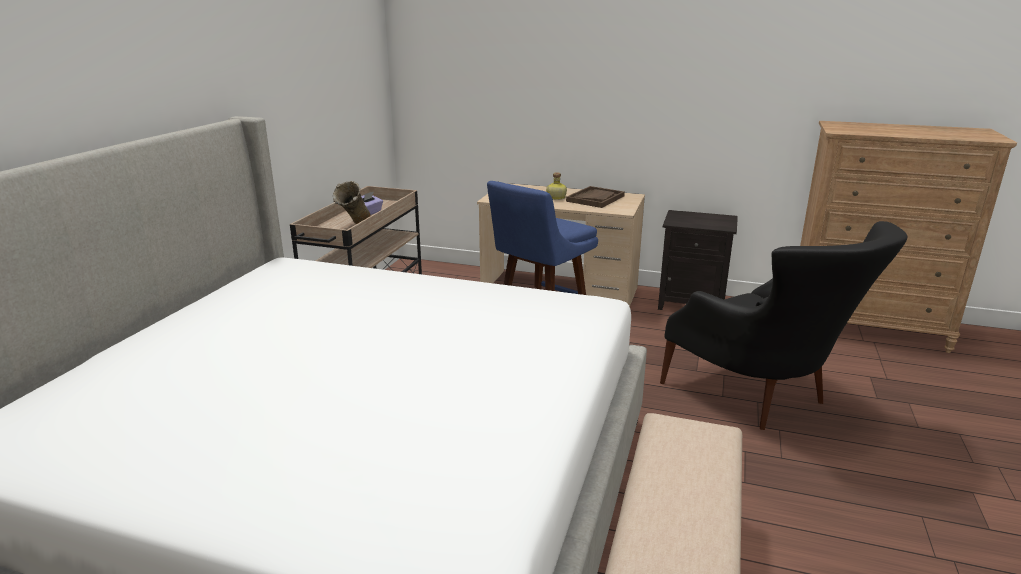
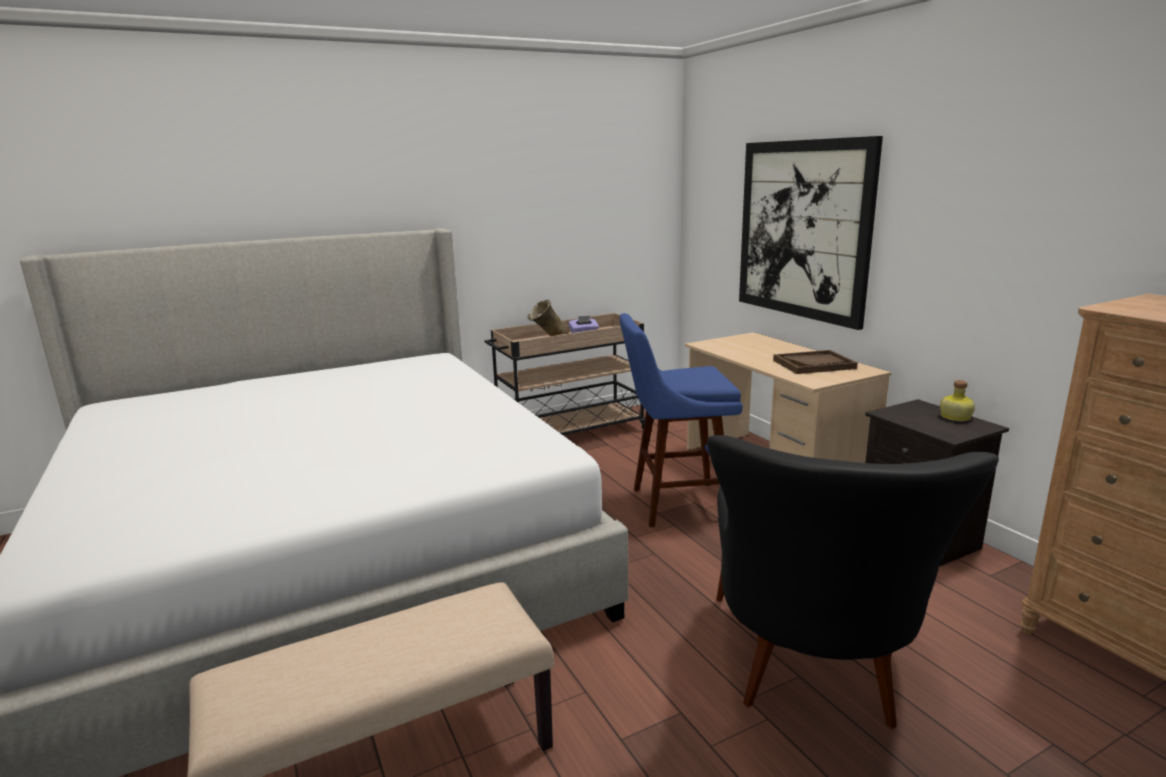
camera: 45 degrees right, 5 degrees down
bottle [546,172,567,200] -> bottle moved to [940,380,975,421]
none -> picture [739,136,883,330]

